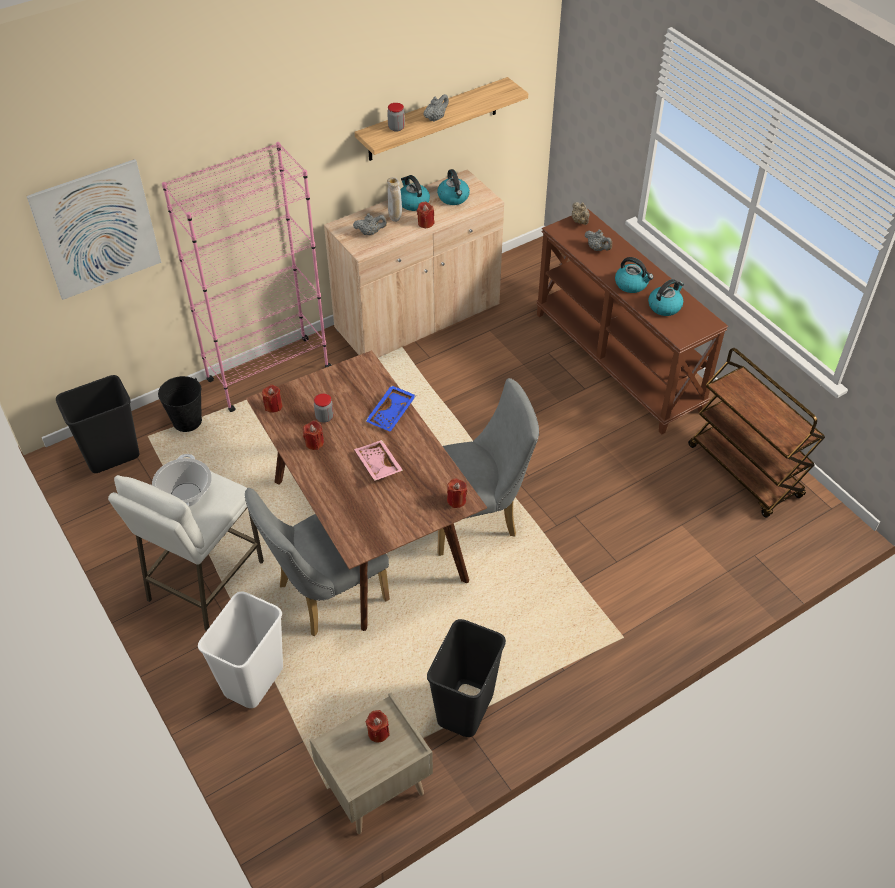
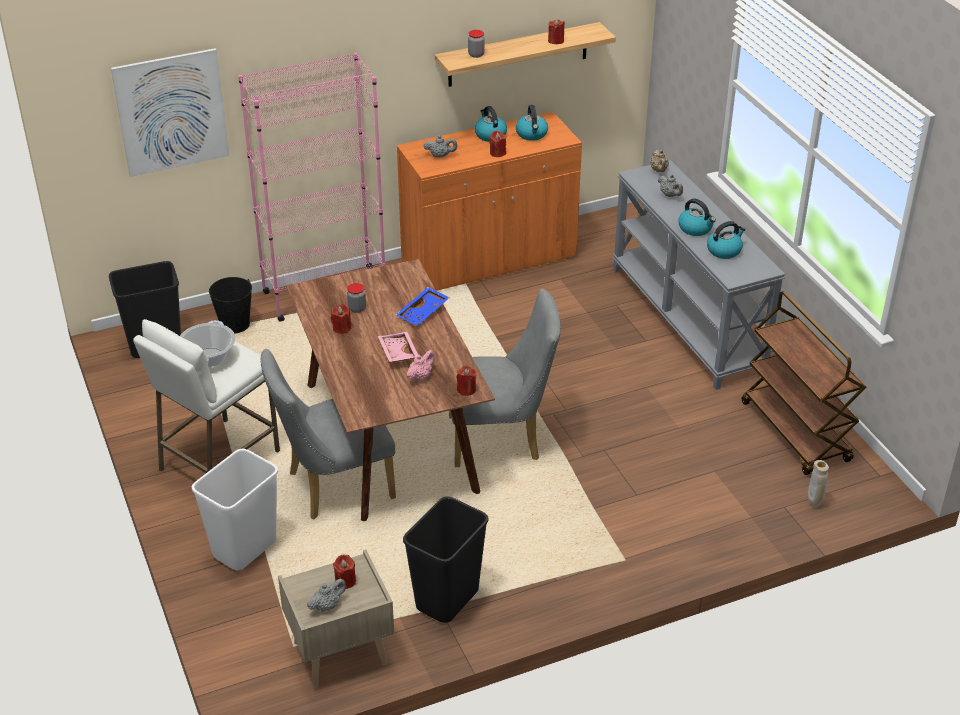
camera: 10 degrees right, 10 degrees down
red candle [262,385,282,413] -> red candle moved to [548,19,565,44]
beige cabinet [324,169,504,358] -> orange cabinet [397,112,582,291]
beige vase [387,177,402,222] -> beige vase moved to [808,460,829,507]
grey teapot [424,94,449,122] -> grey teapot moved to [307,579,346,612]
brown console table [536,209,728,435] -> grey console table [612,160,785,390]
none -> pink teapot [407,350,435,382]

